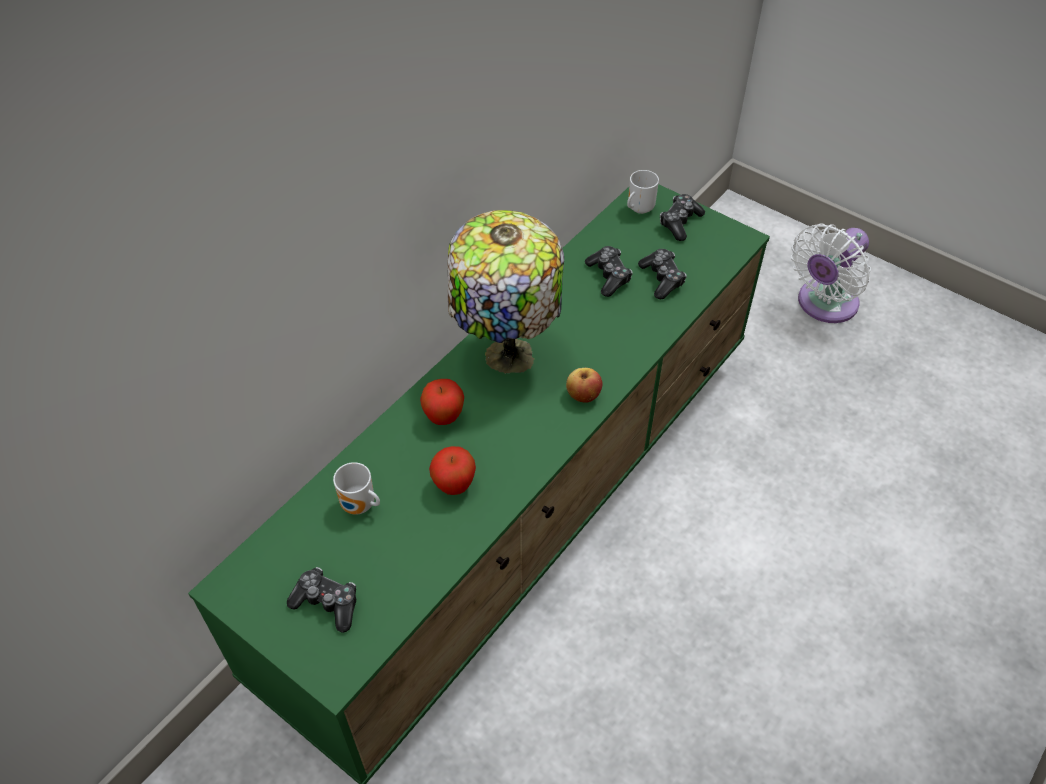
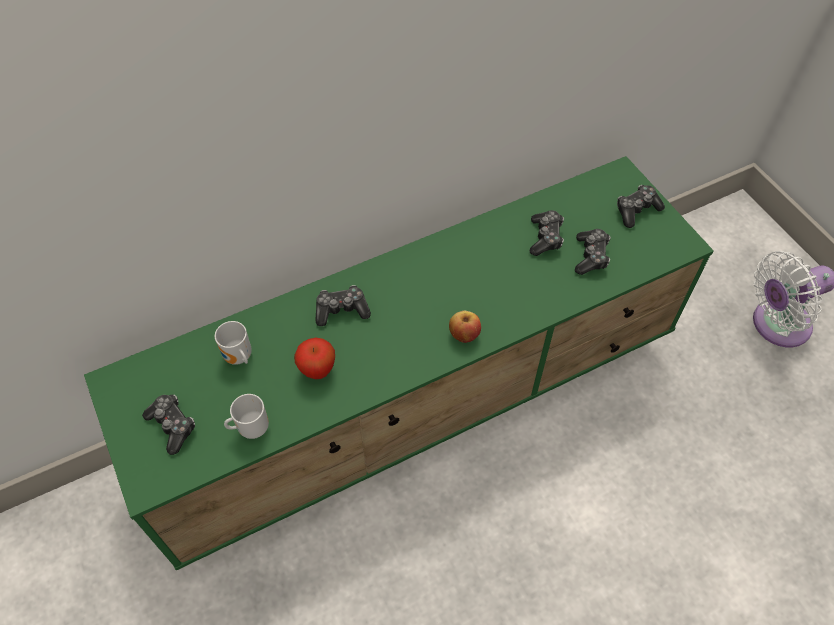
camera: 25 degrees right, 5 degrees up
apple [420,379,464,425] -> game controller [316,285,371,326]
table lamp [447,210,564,374] -> none
mug [627,170,659,214] -> mug moved to [224,394,269,439]

